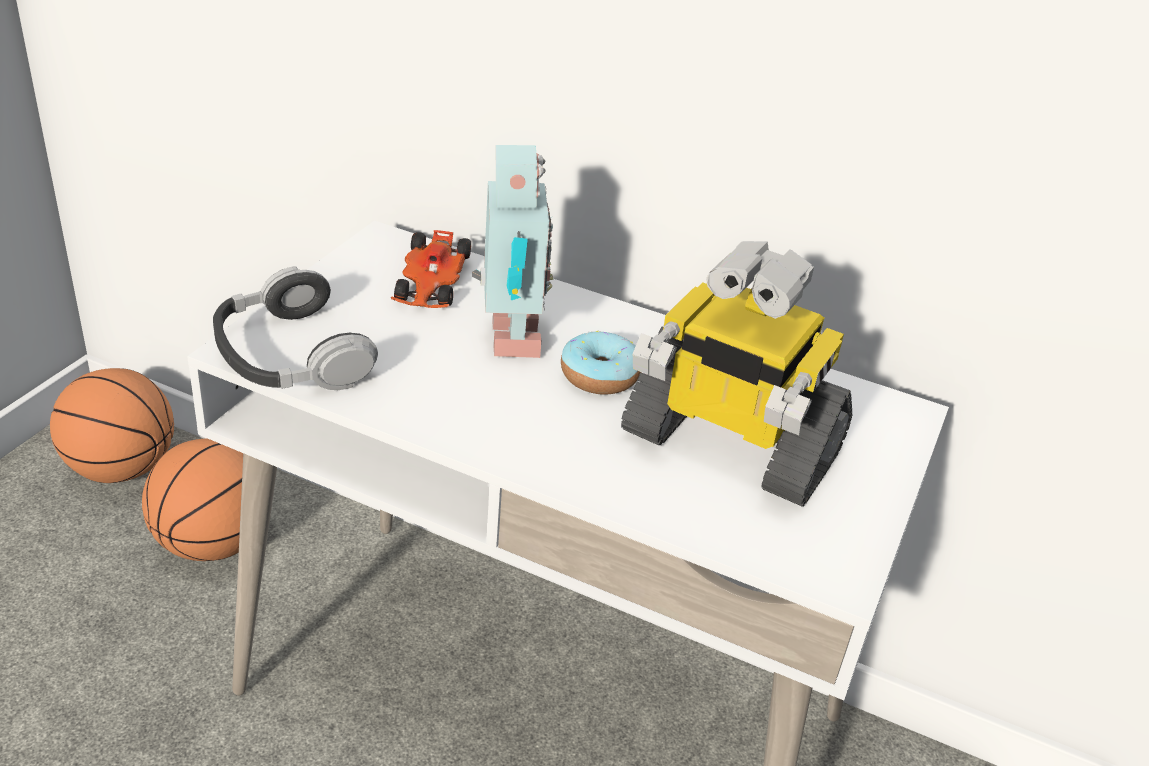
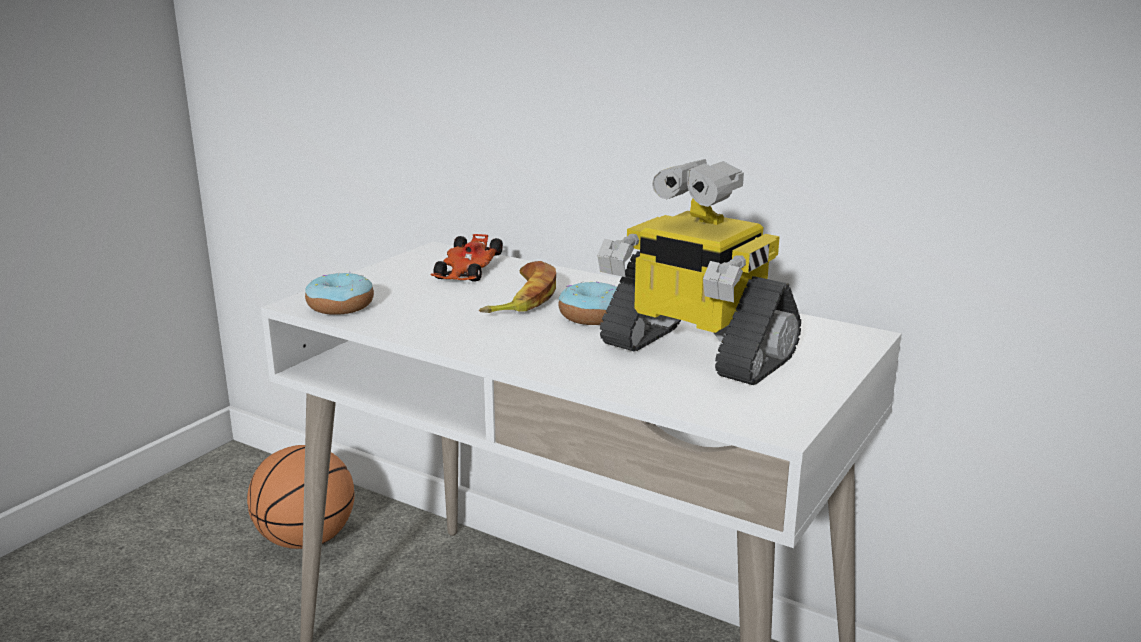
camera: 10 degrees right, 15 degrees down
basketball [50,368,174,483] -> none
headphones [213,266,378,390] -> donut [305,272,374,315]
toy robot [472,145,553,358] -> banana [479,261,556,313]

